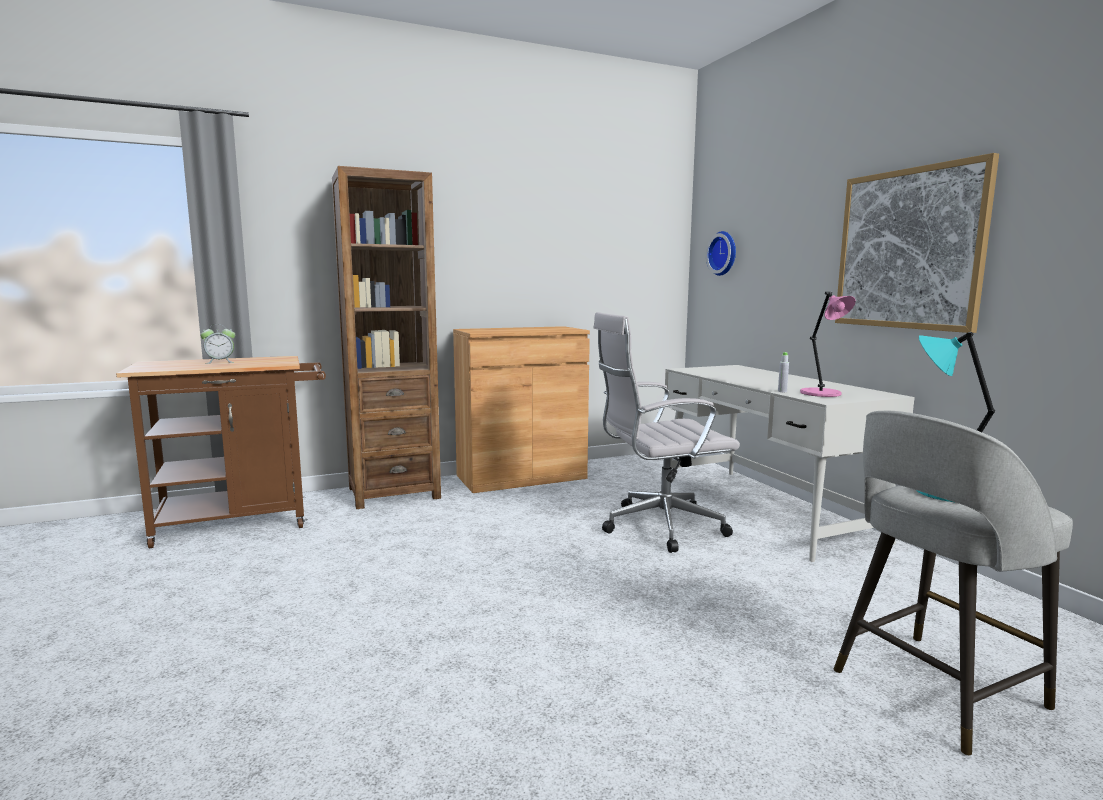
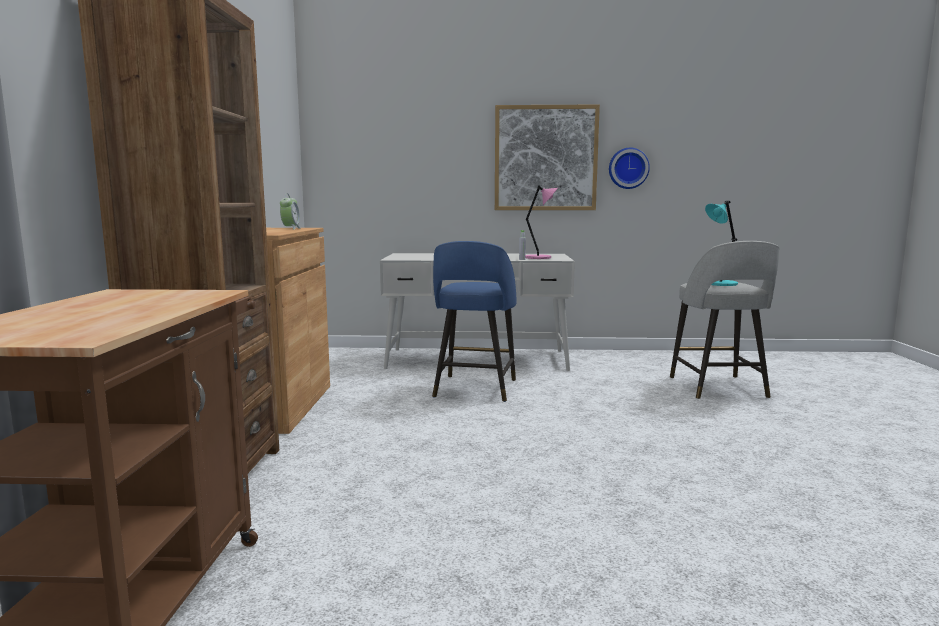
camera: 65 degrees left, 0 degrees up
alarm clock [200,324,235,364] -> alarm clock moved to [280,193,300,229]
white office chair [593,312,740,553] -> blue stool [432,241,516,402]
wall clock [706,231,736,276] -> wall clock moved to [609,148,650,189]

